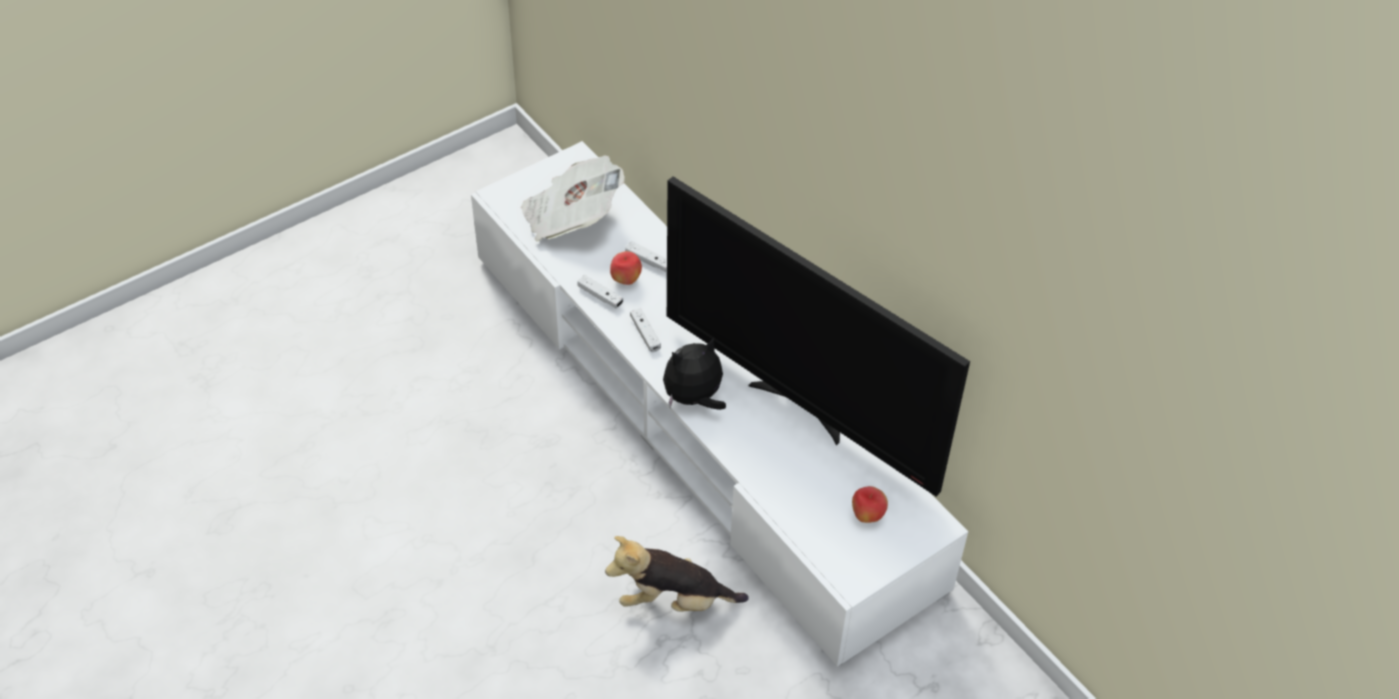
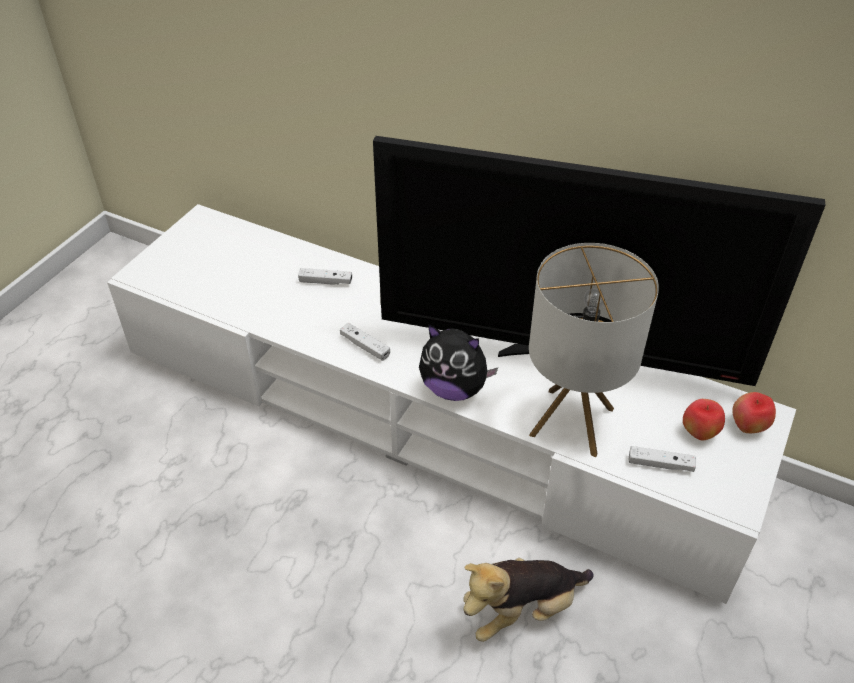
camera: 25 degrees left, 5 degrees down
newspaper [521,156,625,242] -> none
white game controller [577,275,623,308] -> white game controller moved to [629,446,696,472]
apple [610,251,642,285] -> apple moved to [732,392,776,433]
plush toy [663,337,726,410] -> plush toy turned 105 degrees counterclockwise [419,324,498,401]
none -> table lamp [529,243,659,457]

